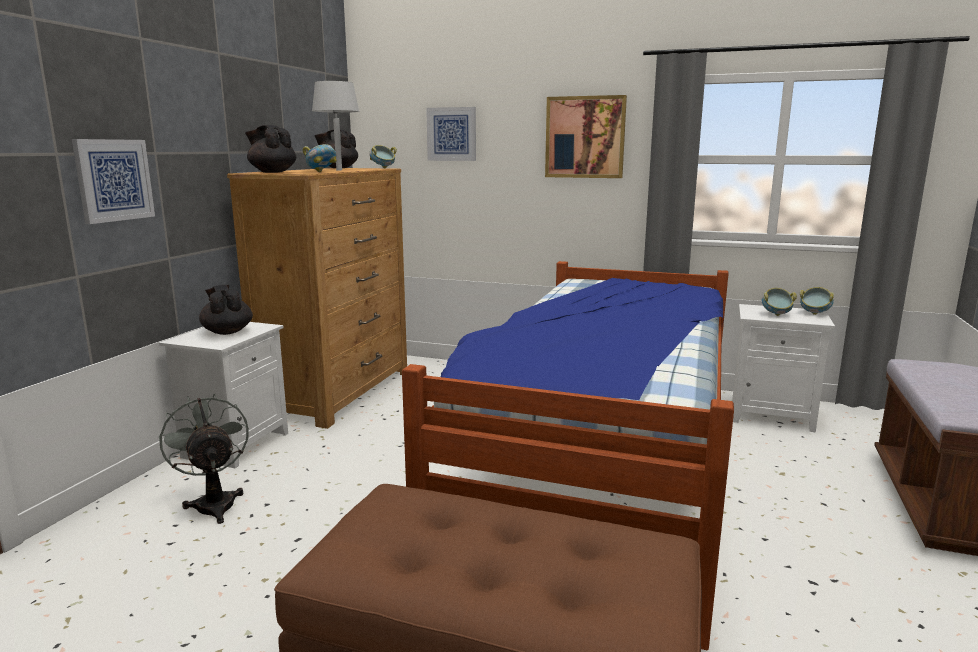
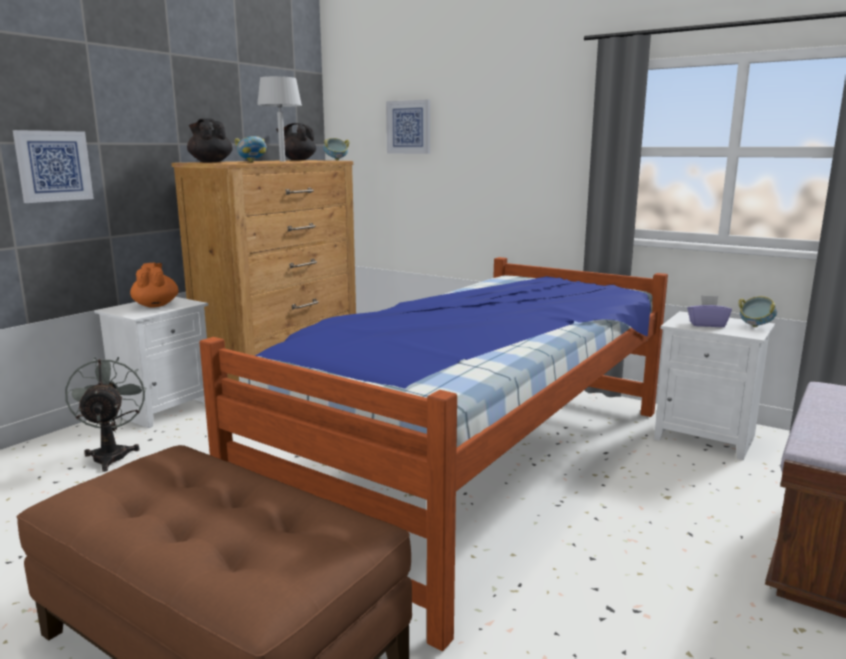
camera: 15 degrees right, 0 degrees up
black teapot [199,285,253,335] -> orange teapot [130,262,179,308]
picture [545,95,627,178] -> none
bowl [762,288,797,316] -> purple tissue box [687,295,732,327]

